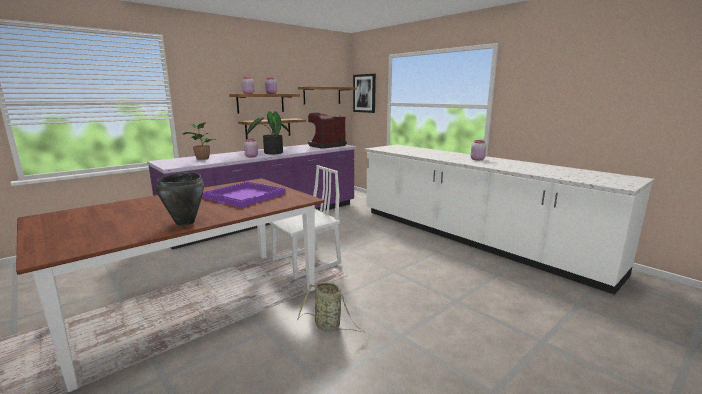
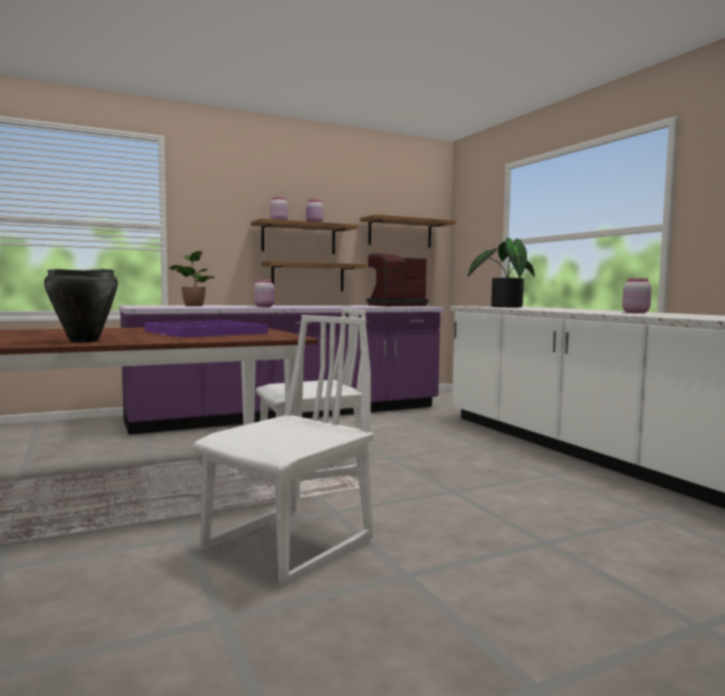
camera: 15 degrees right, 10 degrees down
potted plant [246,111,290,154] -> potted plant moved to [468,238,535,307]
basket [297,282,366,333] -> white chair [193,315,374,588]
picture [353,74,376,113] -> none

